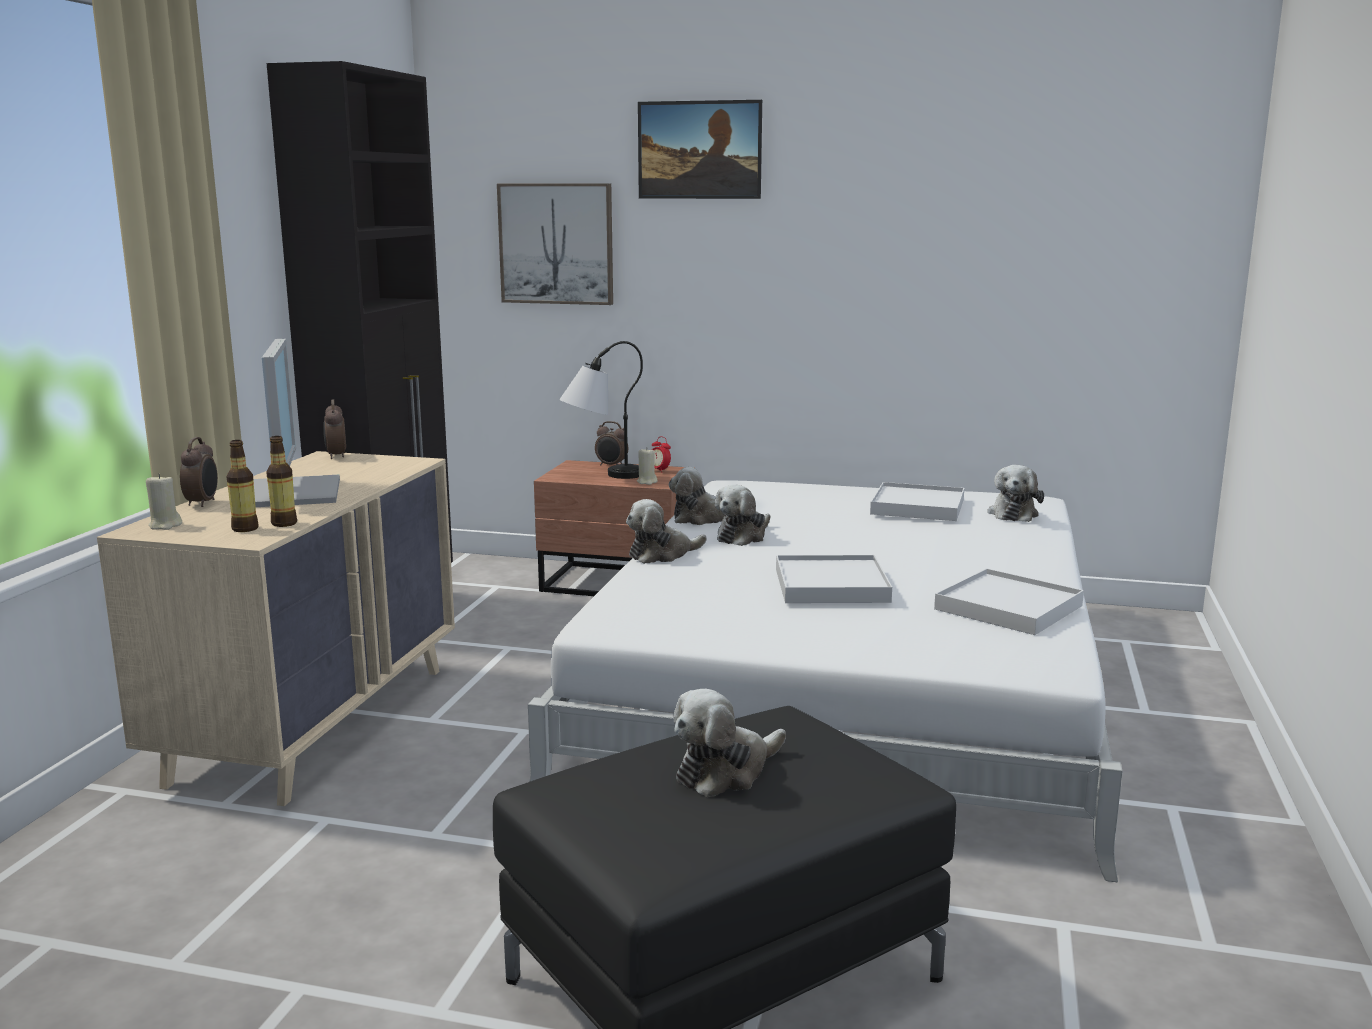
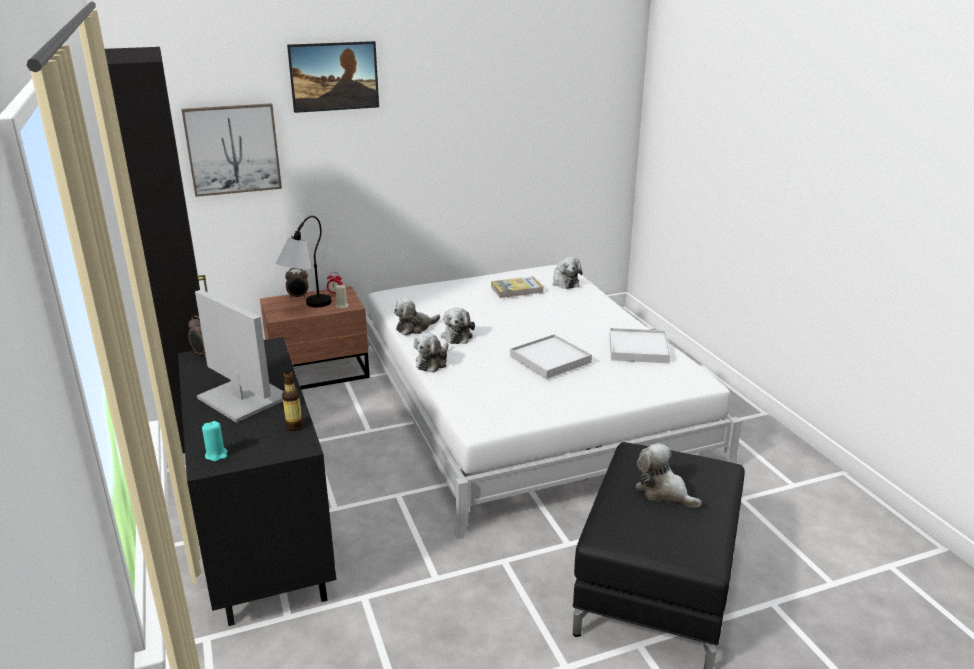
camera: 35 degrees left, 10 degrees up
beige dresser [97,451,455,806] -> black dresser [178,337,337,626]
beige candle [146,474,182,530] -> turquoise candle [202,421,228,461]
alarm clock [180,437,218,507] -> none
bottle [226,440,259,532] -> none
plush toy [673,689,786,797] -> plush toy turned 120 degrees clockwise [636,443,702,508]
white tray [870,482,964,521] -> book [491,276,544,298]

